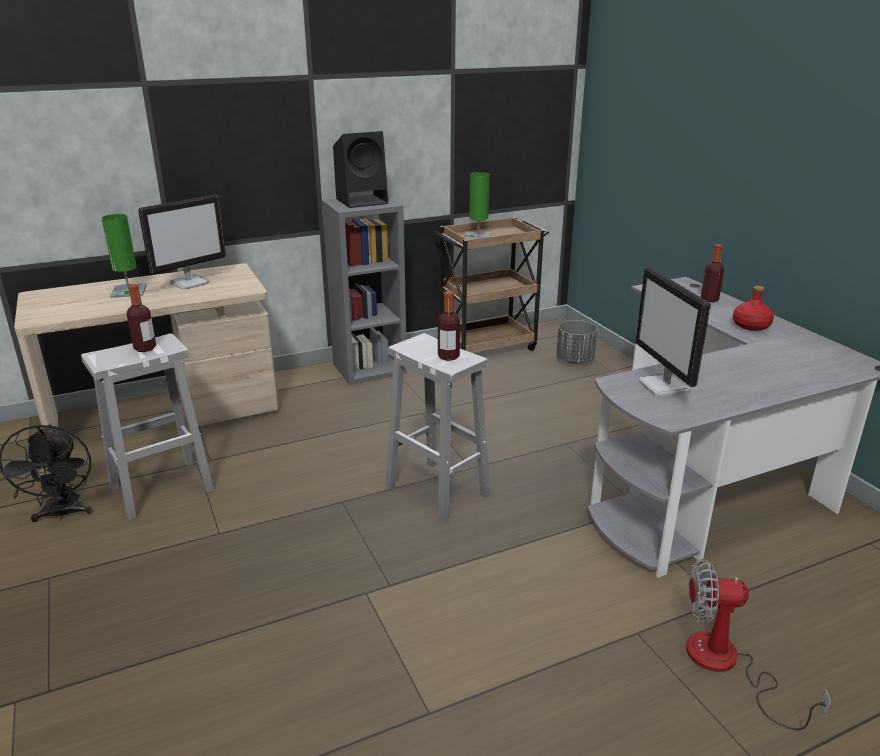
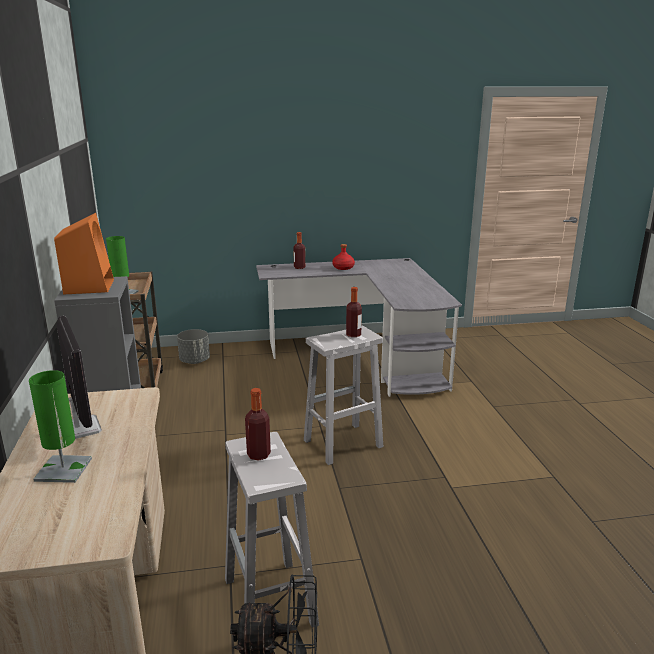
camera: 75 degrees left, 5 degrees down
black speaker [333,131,388,208] -> orange speaker [54,213,114,295]
monitor [635,267,711,397] -> none
fan [686,559,831,730] -> none

